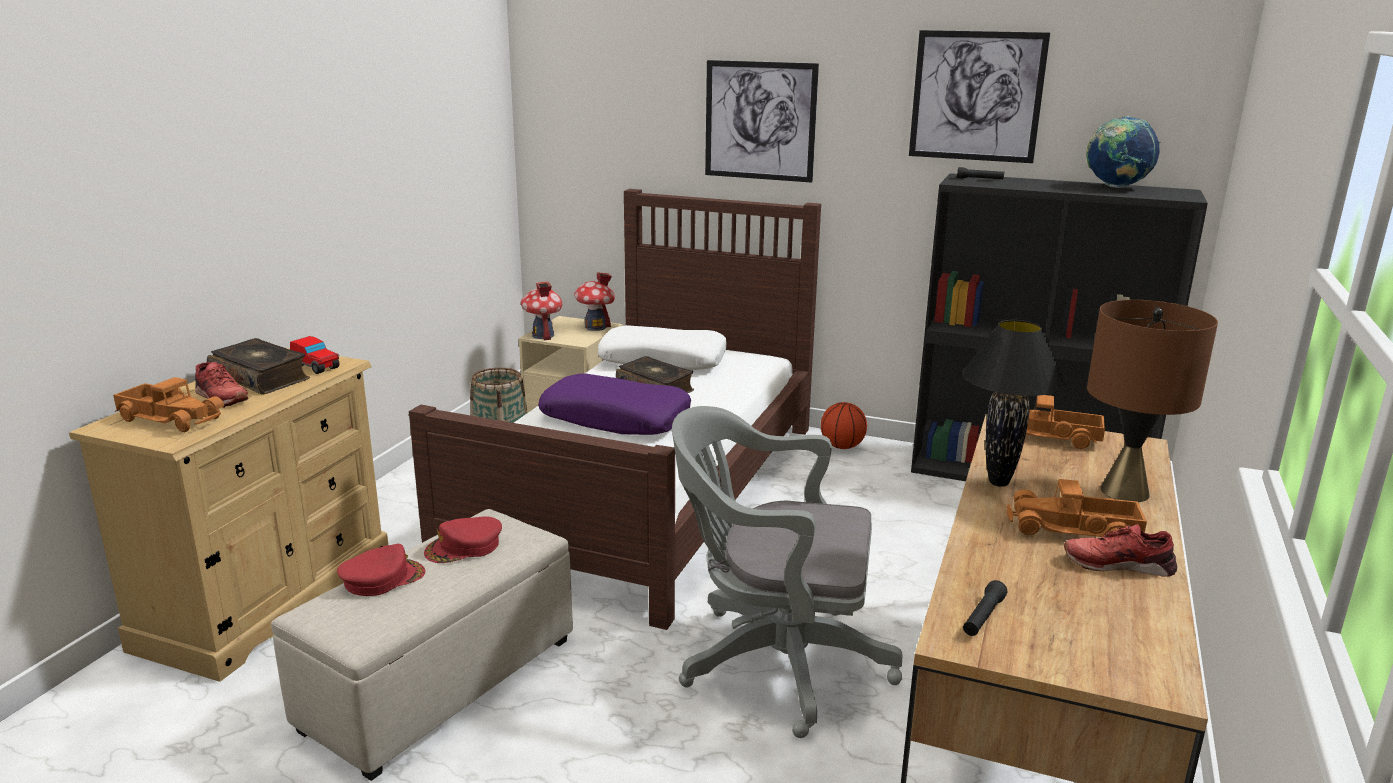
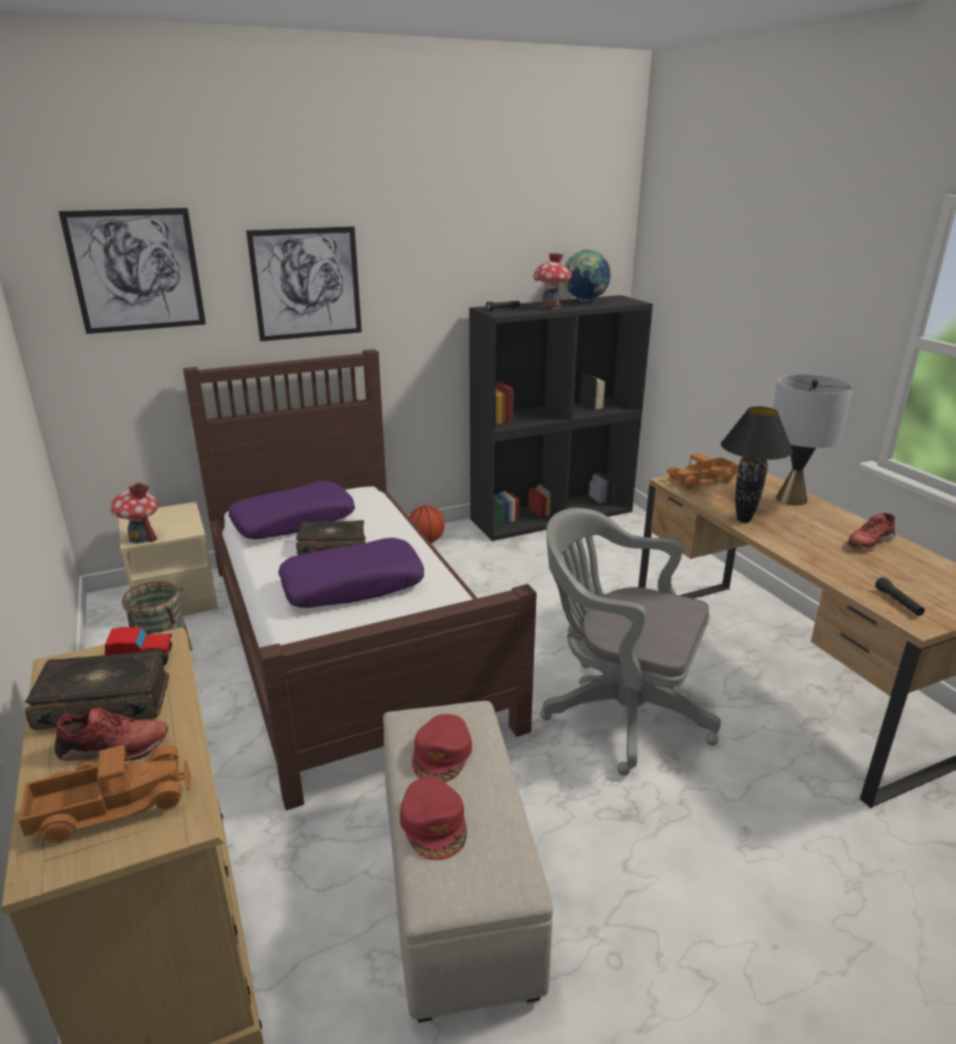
camera: 45 degrees left, 5 degrees up
red cap [337,544,425,596] -> red cap turned 150 degrees clockwise [400,777,467,860]
toy house [574,272,615,331] -> toy house moved to [533,253,572,310]
white pillow [598,325,727,370] -> purple pillow [228,481,355,539]
grey office chair [672,406,902,738] -> grey office chair turned 60 degrees clockwise [540,508,721,775]
picture [909,30,1050,163] -> picture moved to [59,208,206,334]
toy truck [1007,479,1147,537] -> none
brown table lamp [1087,300,1218,502] -> grey table lamp [773,374,853,506]

